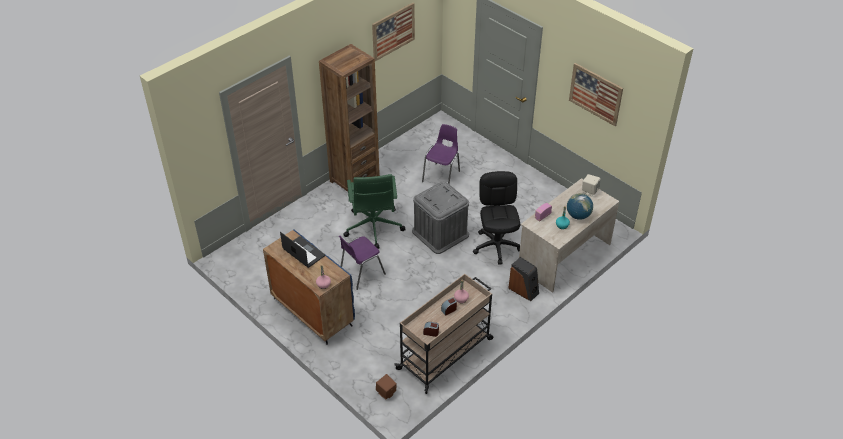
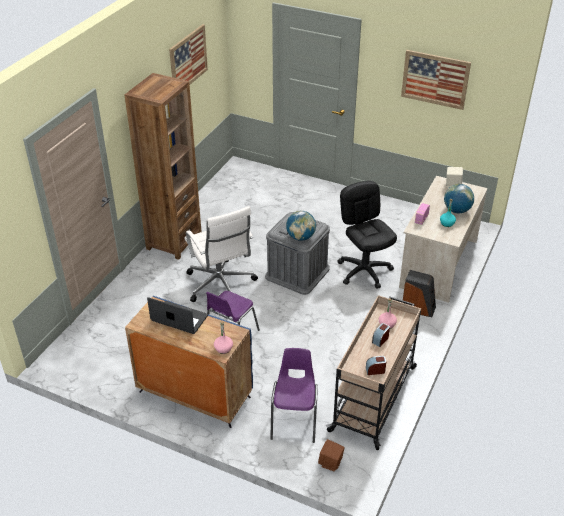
camera: 20 degrees left, 5 degrees down
green office chair [343,174,406,249] -> white office chair [185,206,258,302]
purple chair [422,124,460,184] -> purple chair moved to [270,348,318,443]
none -> globe [286,211,316,241]

